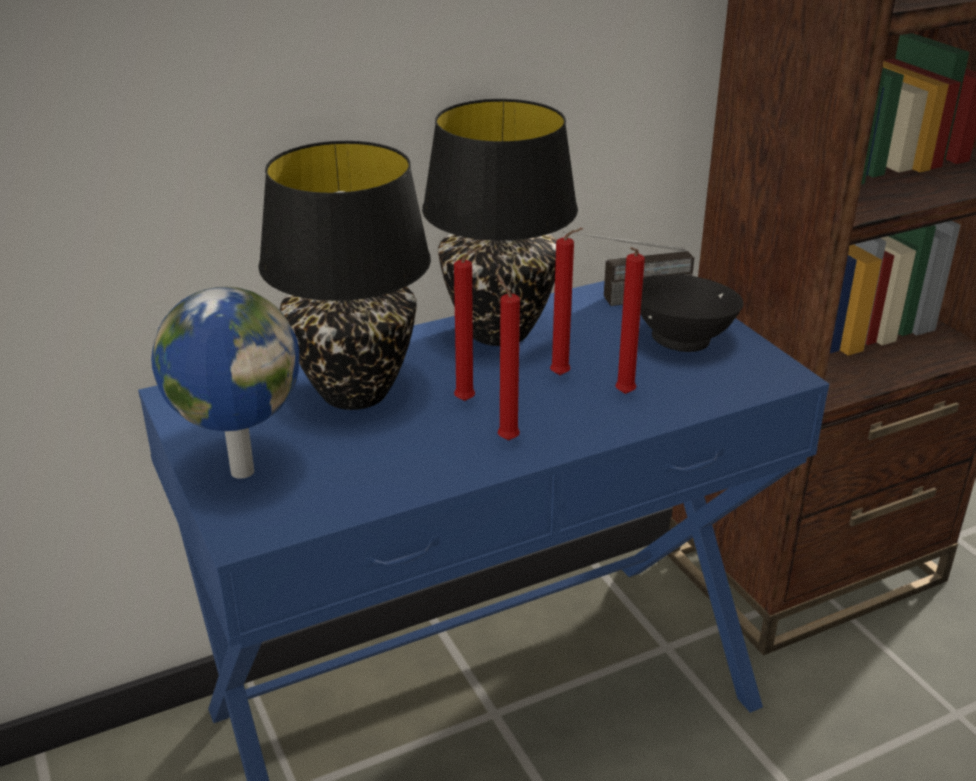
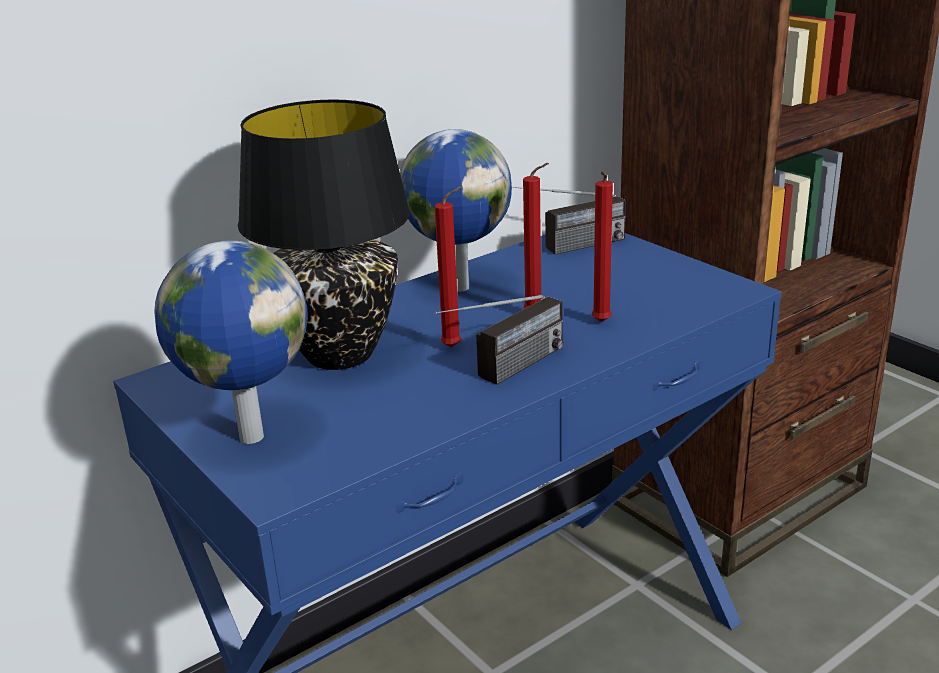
camera: 10 degrees left, 5 degrees down
black table lamp [422,99,578,346] -> globe [400,129,512,292]
red candle [497,274,520,440] -> radio [434,295,563,385]
black bowl [640,274,744,352] -> none

